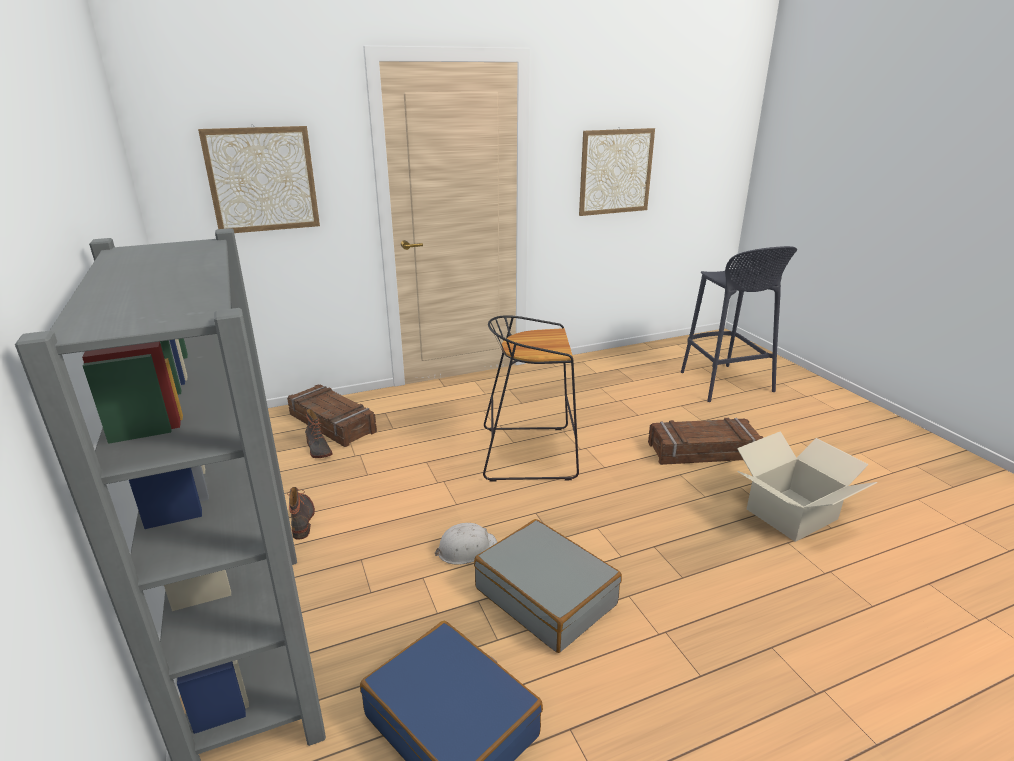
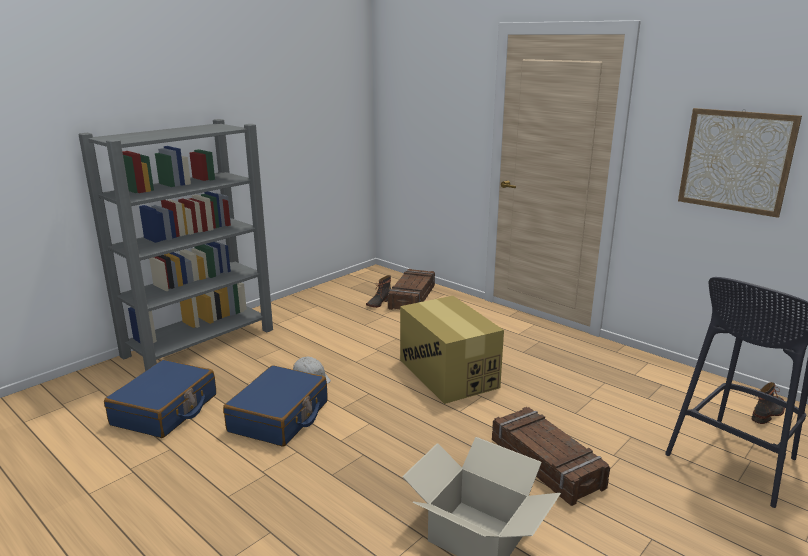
camera: 65 degrees right, 5 degrees down
picture [198,125,320,233] -> none
boot [287,487,315,540] -> boot moved to [752,382,785,424]
grey suitcase [474,519,622,653] -> blue suitcase [223,366,327,447]
black stool [483,315,579,482] -> cardboard box [400,296,504,404]

